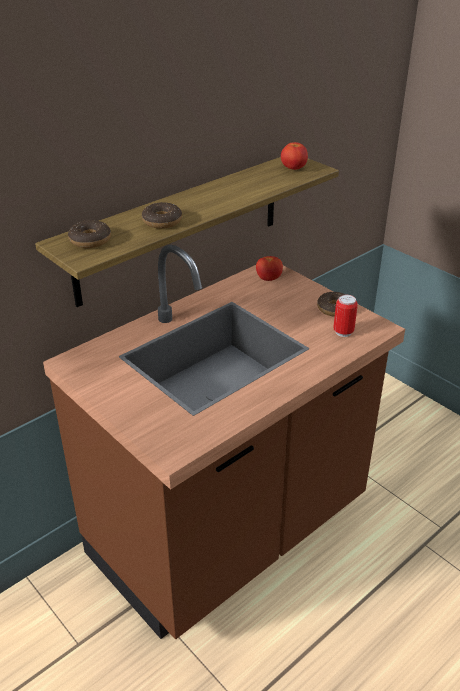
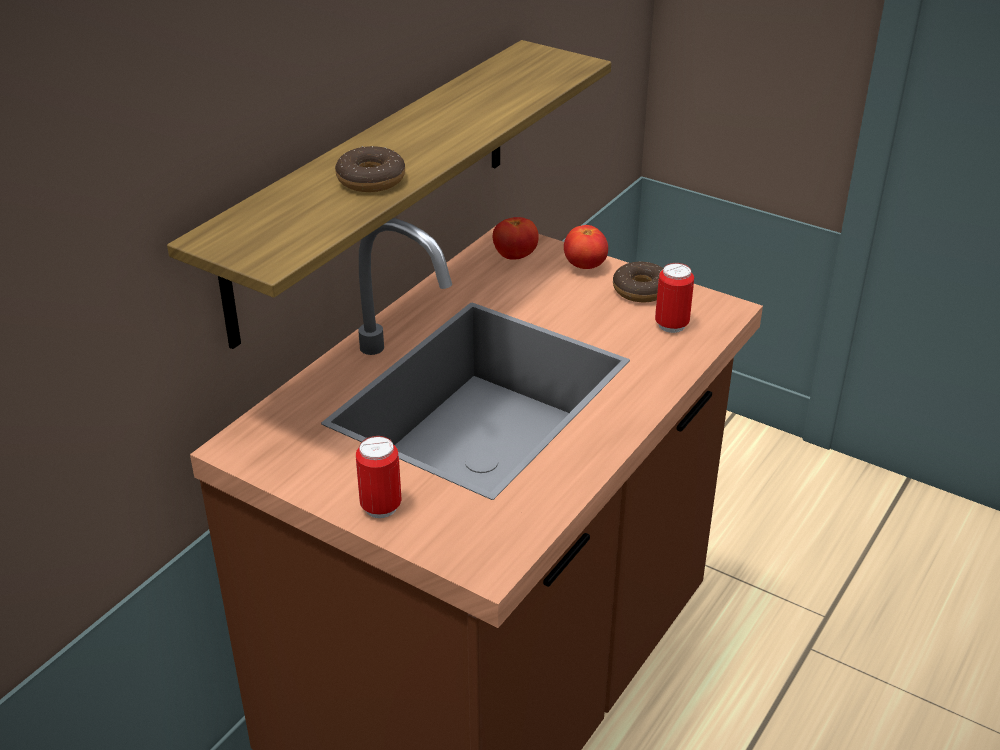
camera: 15 degrees left, 0 degrees up
donut [68,220,111,248] -> none
tomato [281,142,308,170] -> tomato moved to [564,225,608,269]
none -> can [356,436,402,518]

